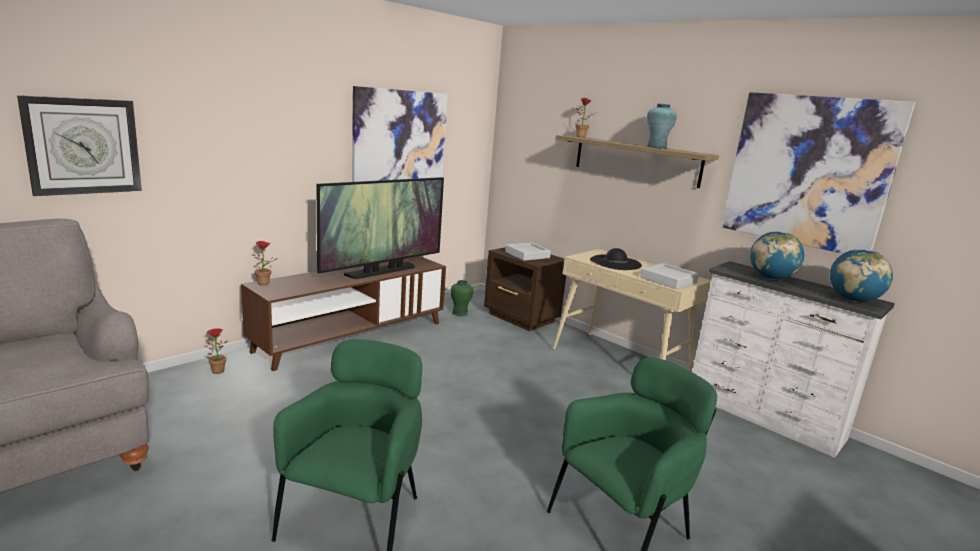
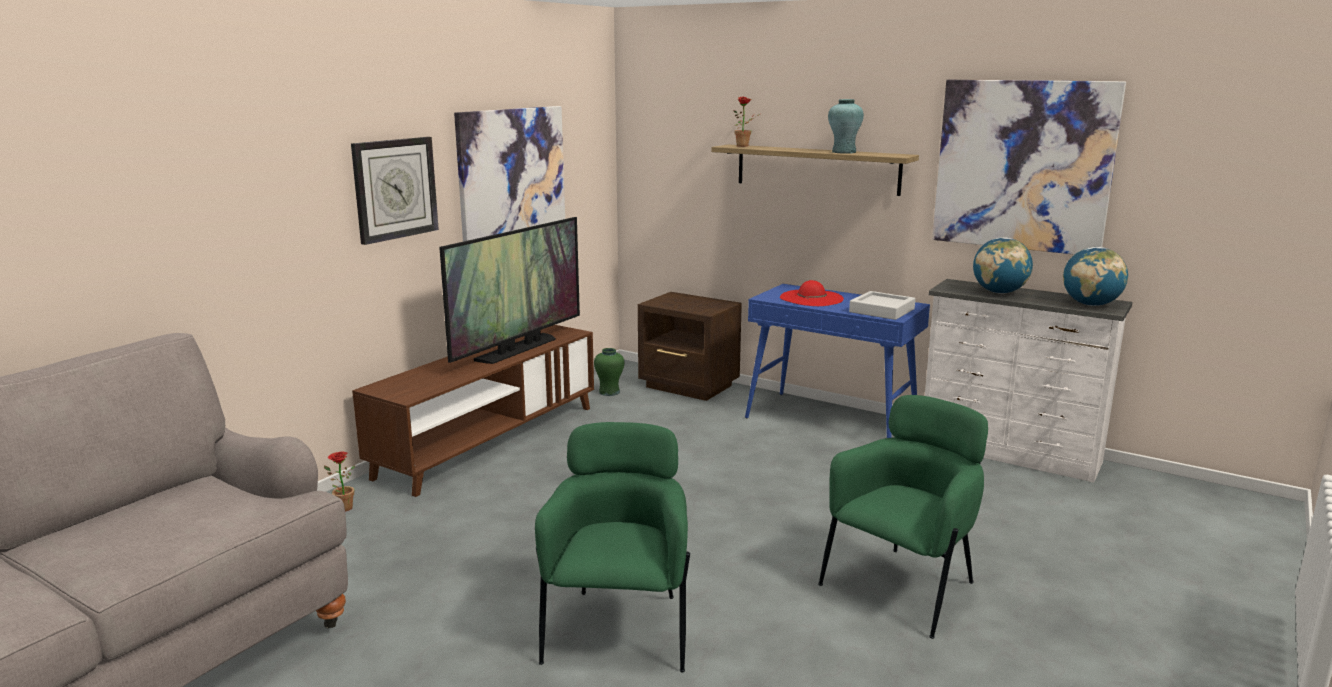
camera: 10 degrees left, 0 degrees up
wall clock [17,95,142,196] -> wall clock moved to [351,137,439,245]
potted plant [252,241,278,286] -> none
grey tray [505,242,551,261] -> none
beige console table [552,249,711,372] -> blue console table [745,284,930,438]
black hat [590,248,642,270] -> red hat [780,280,844,306]

